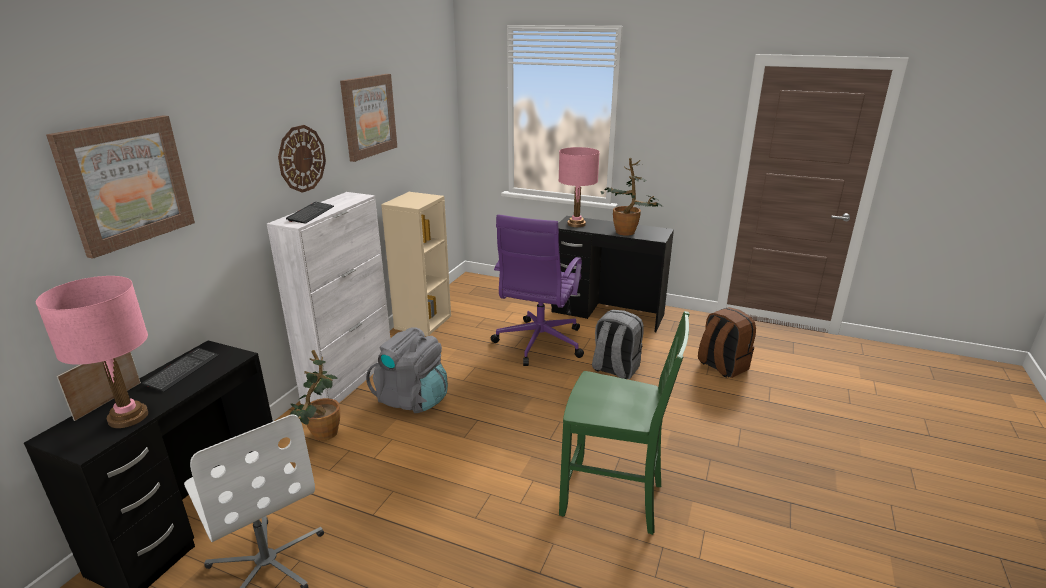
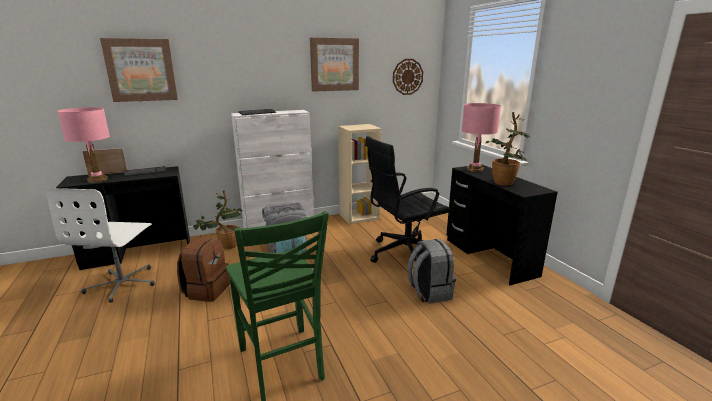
camera: 45 degrees right, 5 degrees down
wall clock [278,125,326,193] -> wall clock moved to [393,59,423,95]
purple office chair [491,214,584,366] -> black office chair [365,136,450,263]
brown backpack [698,307,756,378] -> brown backpack moved to [177,238,230,302]

